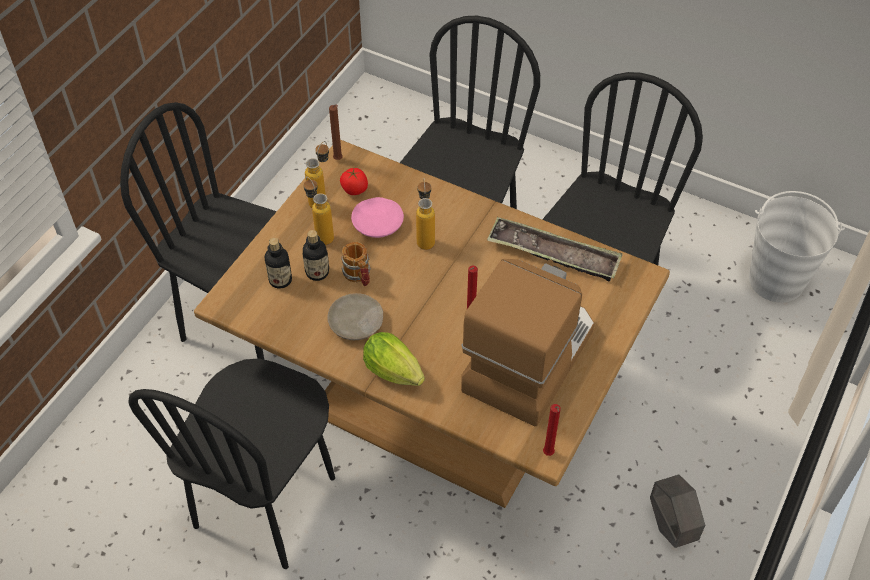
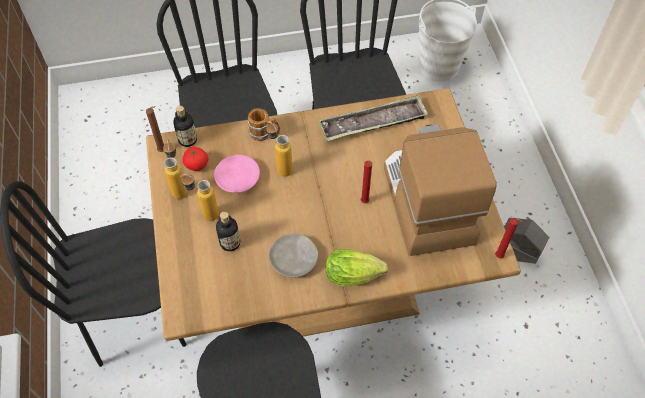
camera: 40 degrees left, 5 degrees up
bottle [265,238,292,289] -> bottle moved to [173,106,197,147]
mug [341,242,371,286] -> mug moved to [248,108,280,141]

